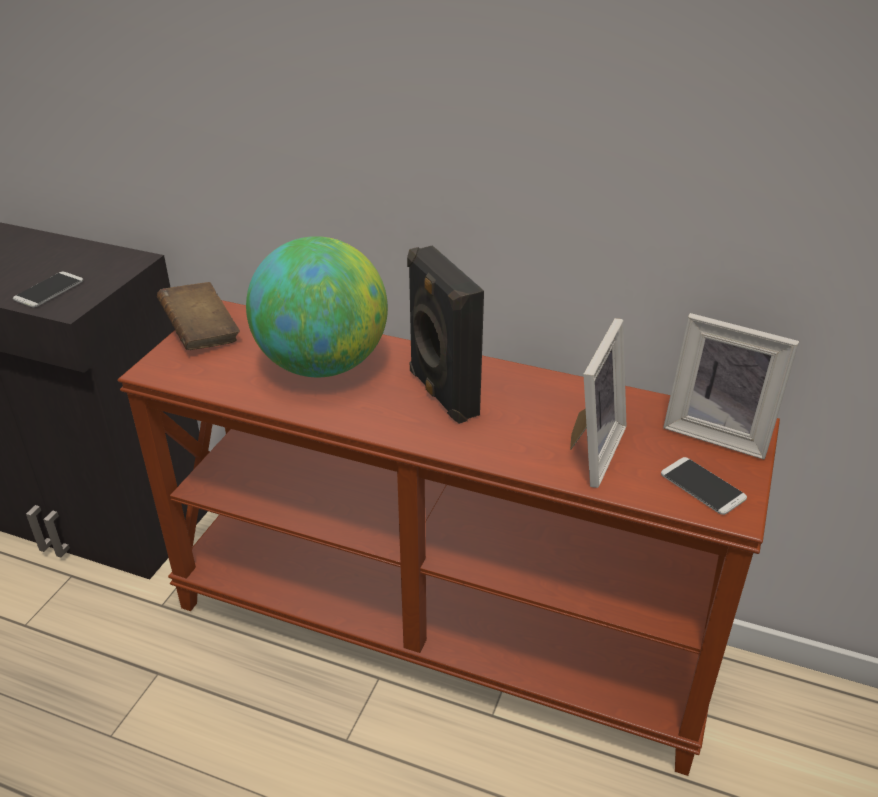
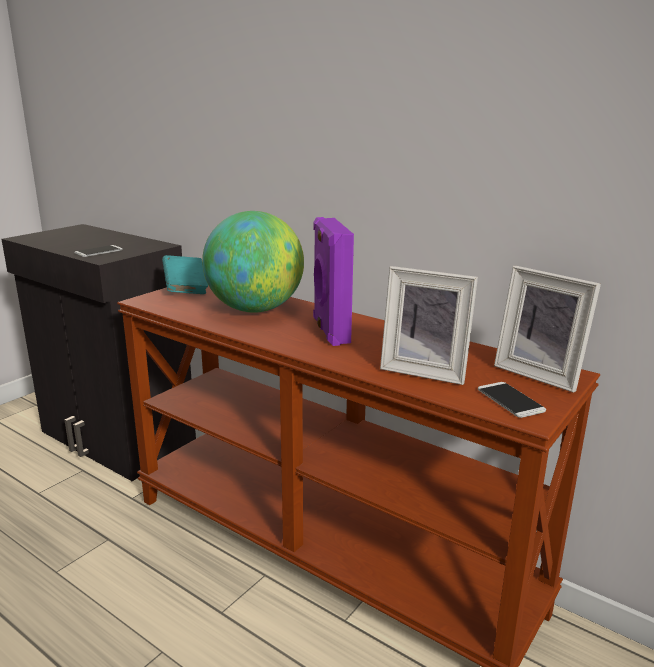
camera: 15 degrees right, 15 degrees down
brown book [157,282,240,350] -> turquoise book [162,255,208,294]
black speaker [407,245,484,424] -> purple speaker [313,217,354,346]
picture frame [570,318,626,488] -> picture frame turned 75 degrees clockwise [380,266,478,385]

